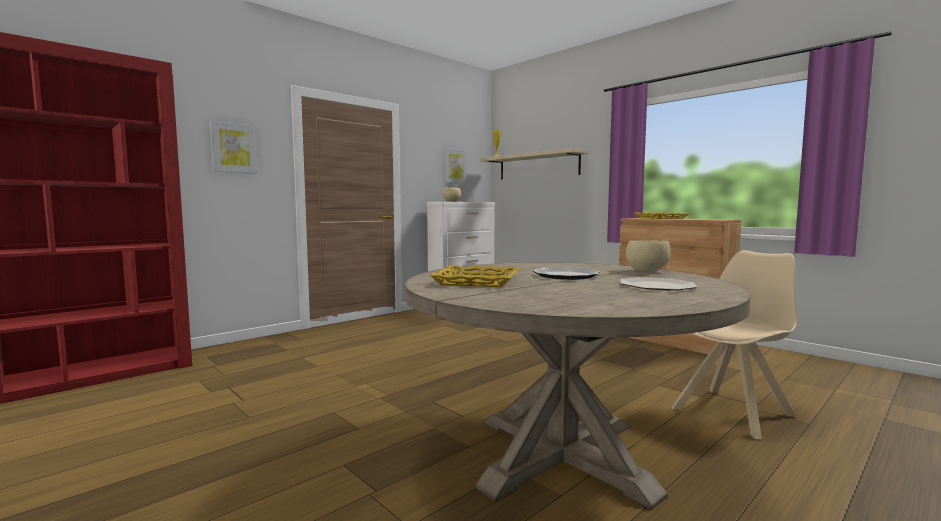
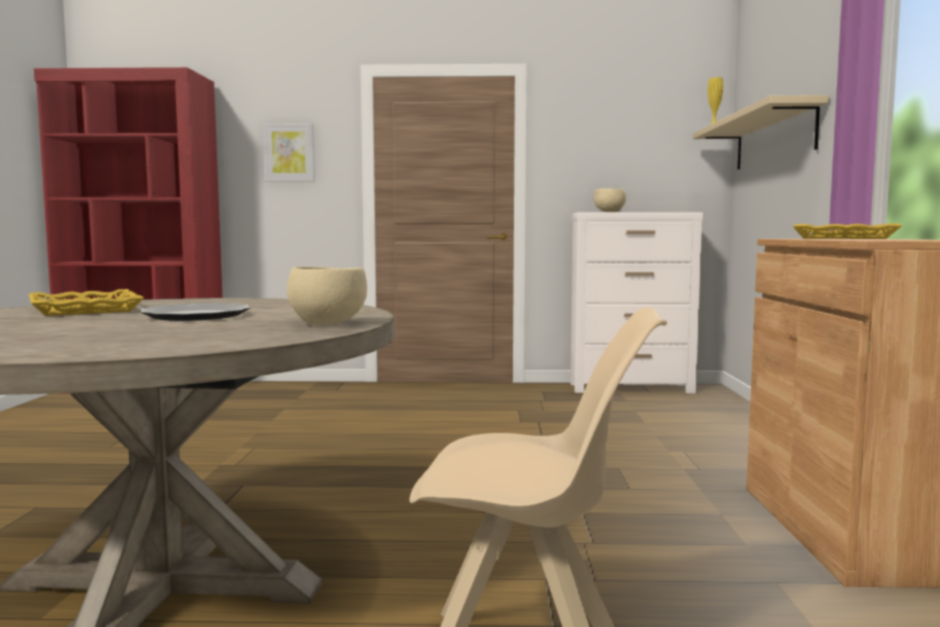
camera: 45 degrees right, 0 degrees up
picture [444,148,467,184] -> none
plate [620,277,697,290] -> none

